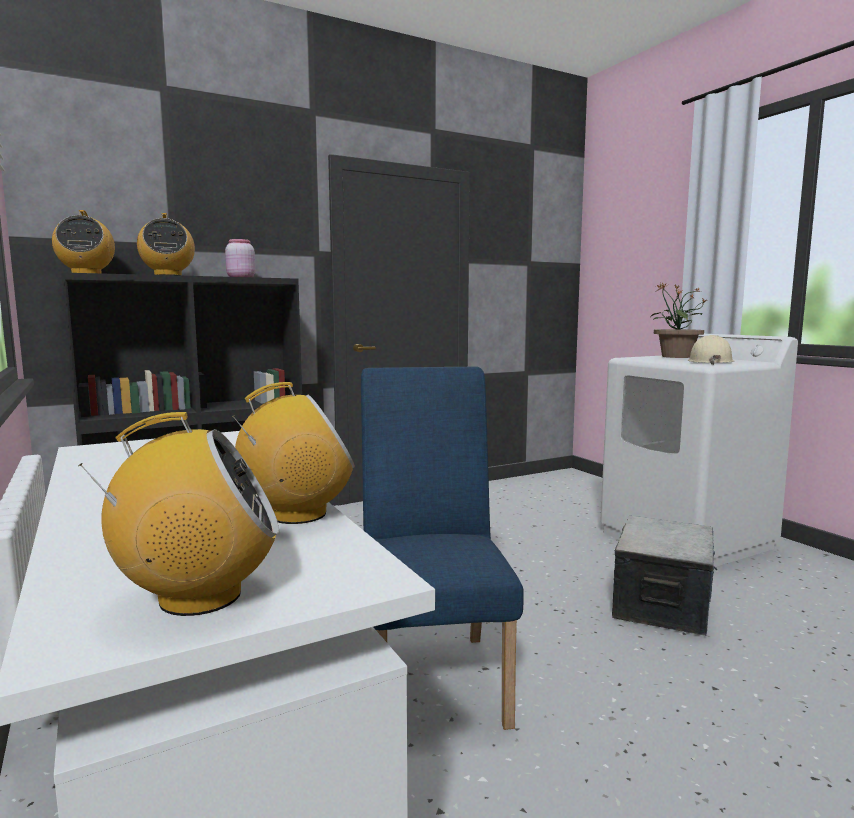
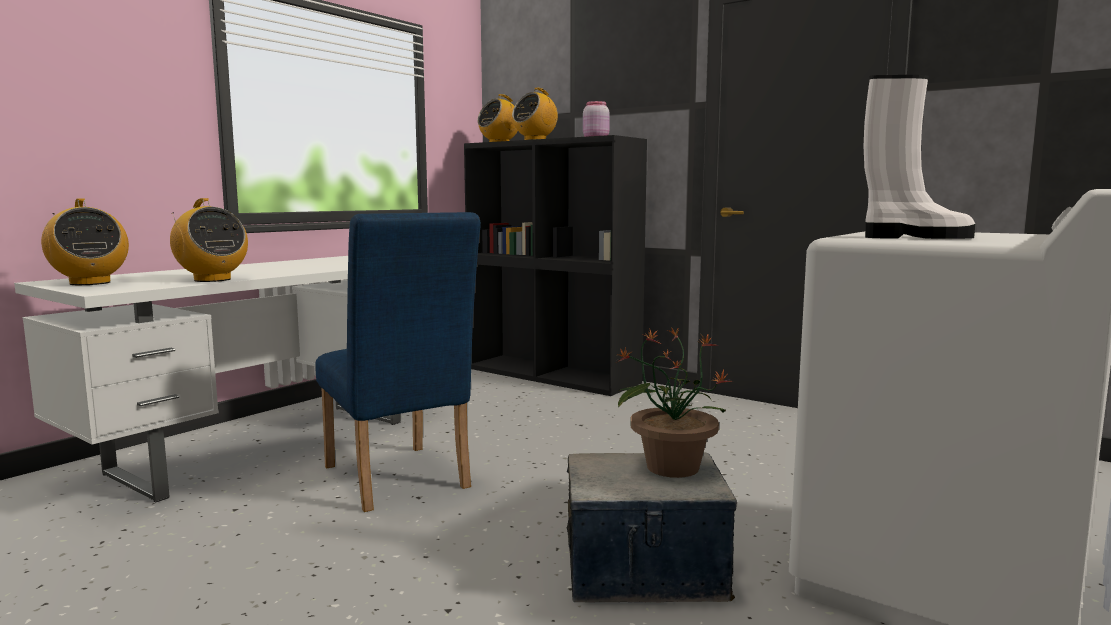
camera: 65 degrees right, 0 degrees up
blue chair [361,367,524,730] -> blue chair turned 90 degrees clockwise [315,212,481,512]
potted plant [650,283,706,358] -> potted plant moved to [616,327,732,478]
beige hard hat [688,335,734,365] -> white boot [864,75,975,239]

